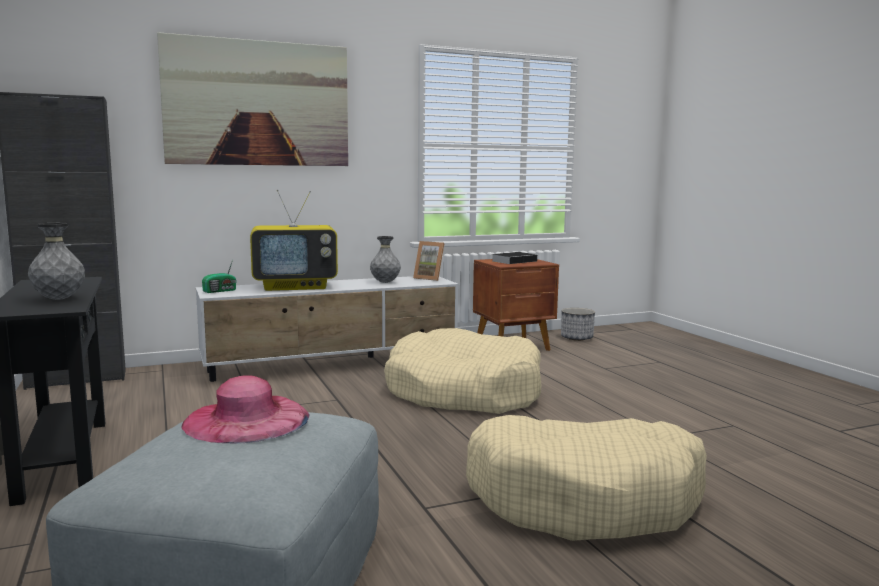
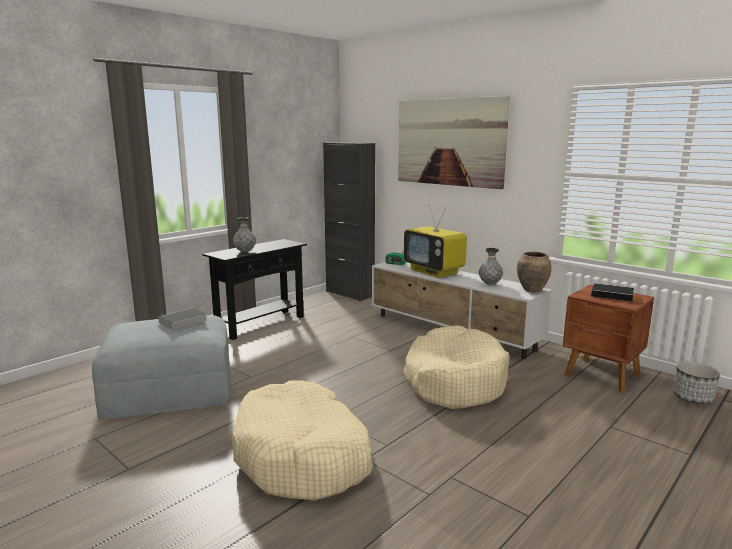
camera: 65 degrees right, 5 degrees up
pink hat [181,375,309,443] -> book [154,308,208,330]
picture frame [413,241,445,281] -> brown vase [517,252,552,293]

